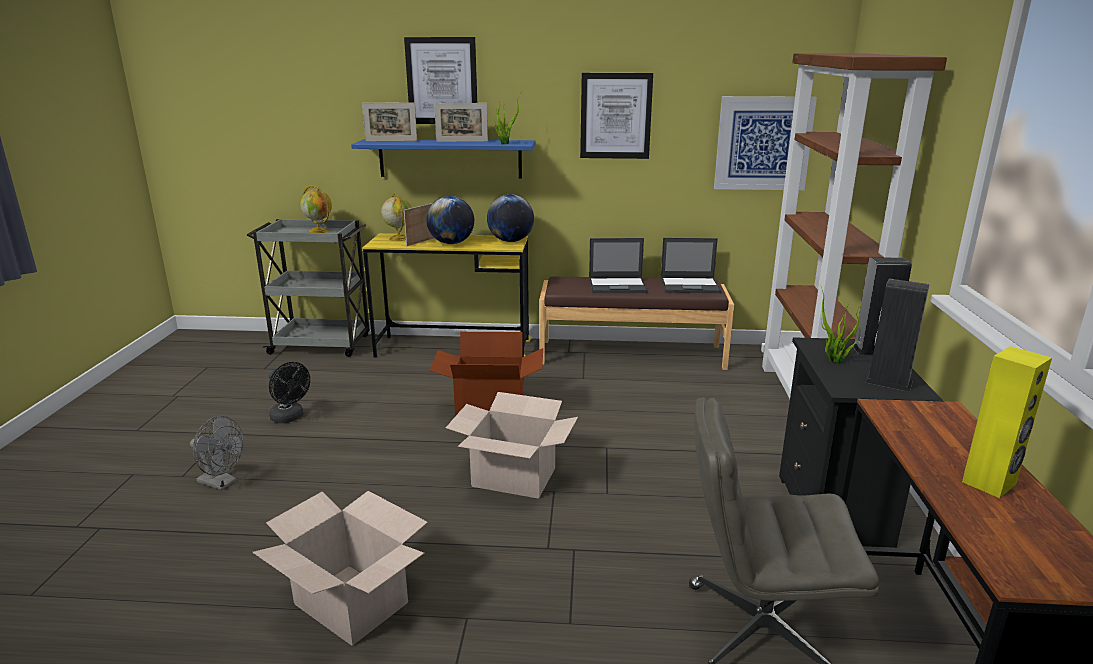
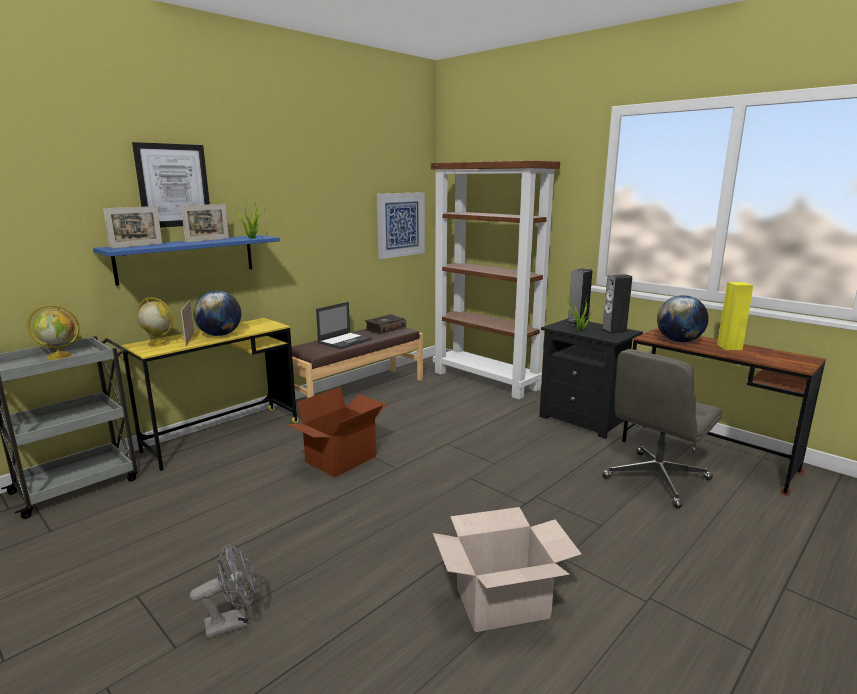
camera: 50 degrees left, 5 degrees down
black fan [269,362,310,423] -> none
cardboard box [446,392,578,499] -> none
globe [487,194,534,242] -> globe moved to [657,295,709,343]
picture [580,73,653,159] -> none
laptop [661,238,722,293] -> book [365,314,406,335]

